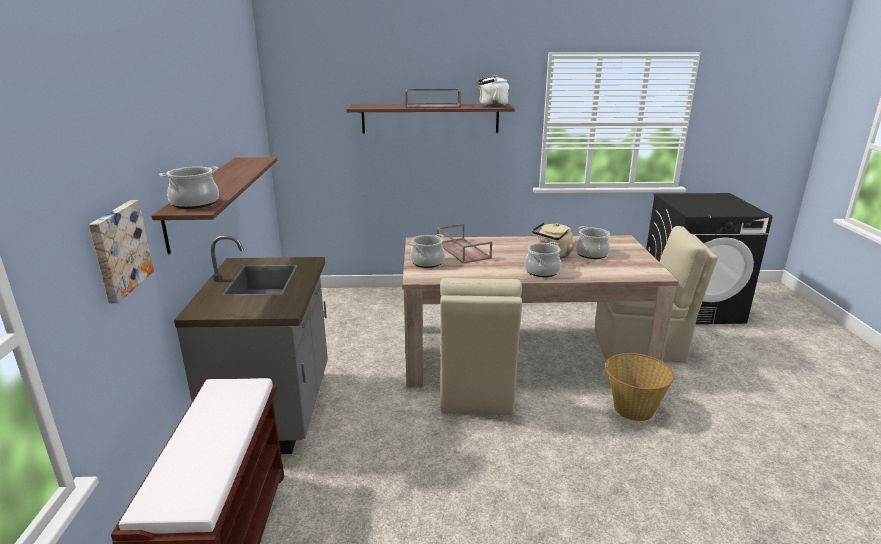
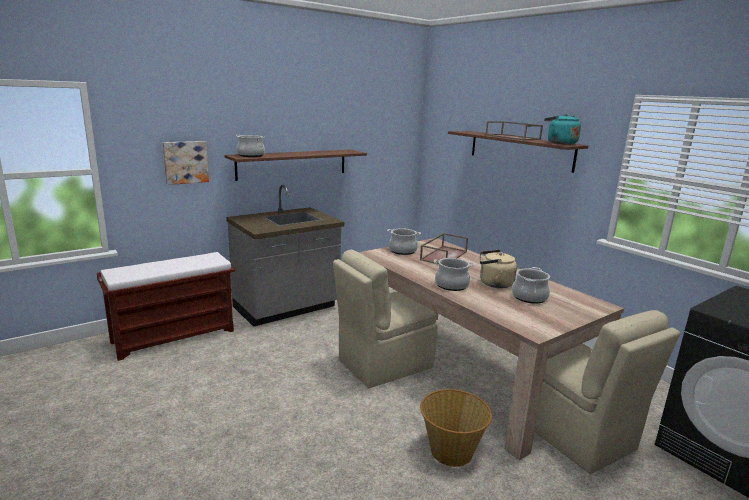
camera: 55 degrees right, 5 degrees down
white kettle [477,75,509,107] -> turquoise kettle [544,114,581,145]

